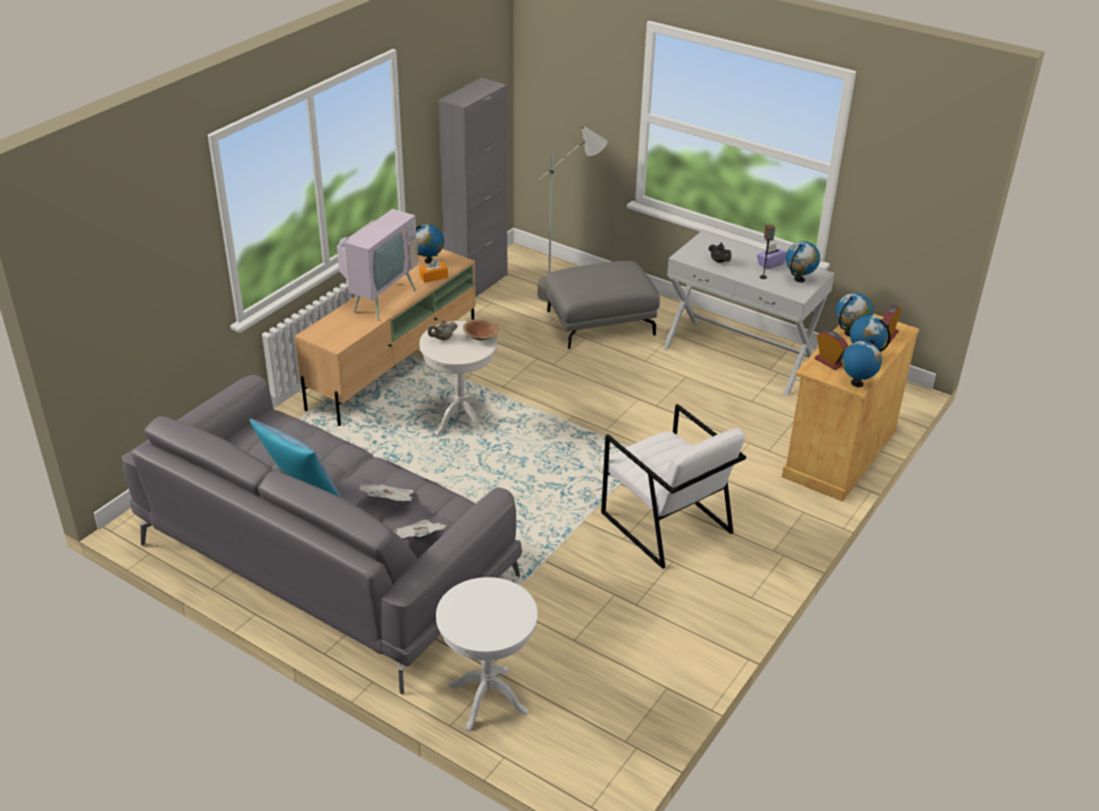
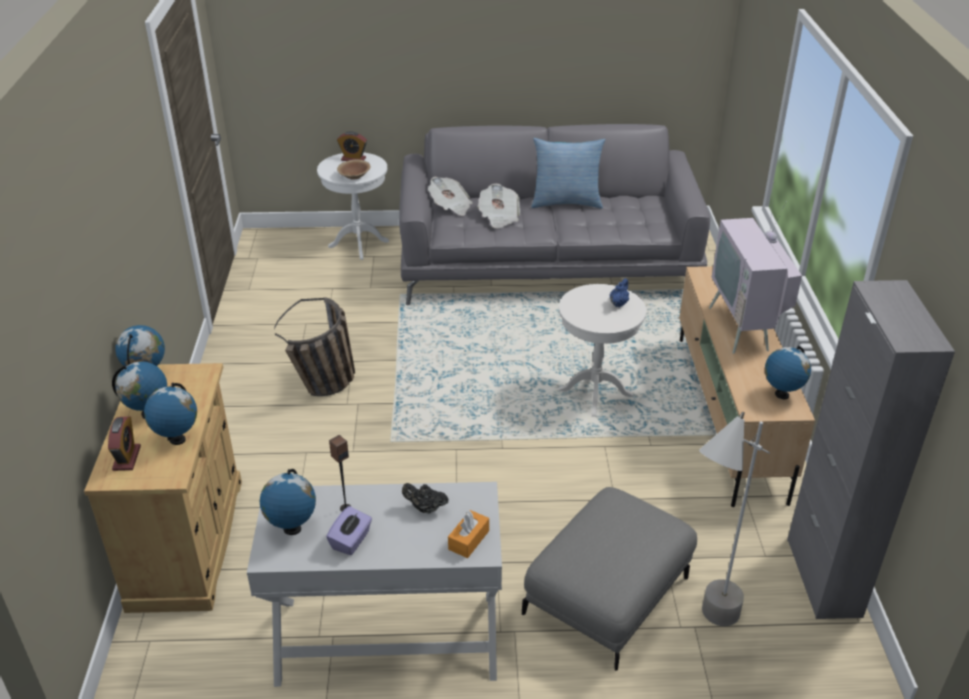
camera: 145 degrees right, 0 degrees up
orange tissue box [419,259,448,283] -> orange tissue box moved to [448,510,489,558]
beige teapot [428,320,458,340] -> blue teapot [610,278,629,307]
brown bowl [463,319,499,341] -> brown bowl moved to [337,160,370,180]
white armchair [601,404,746,569] -> basket [274,297,355,396]
alarm clock [815,331,849,370] -> alarm clock moved to [337,131,367,161]

